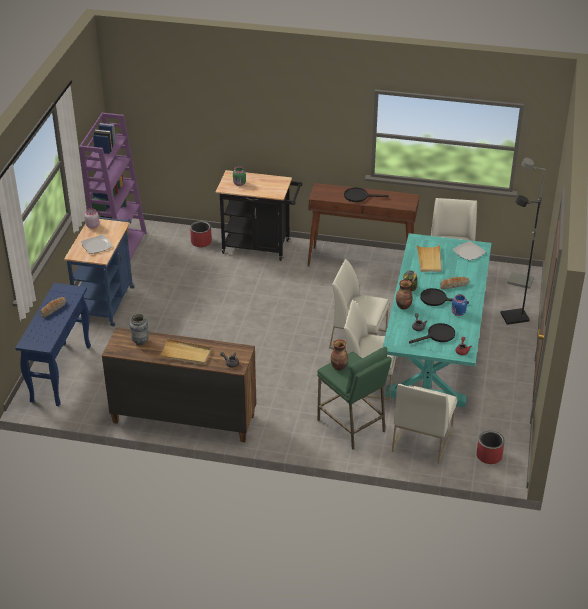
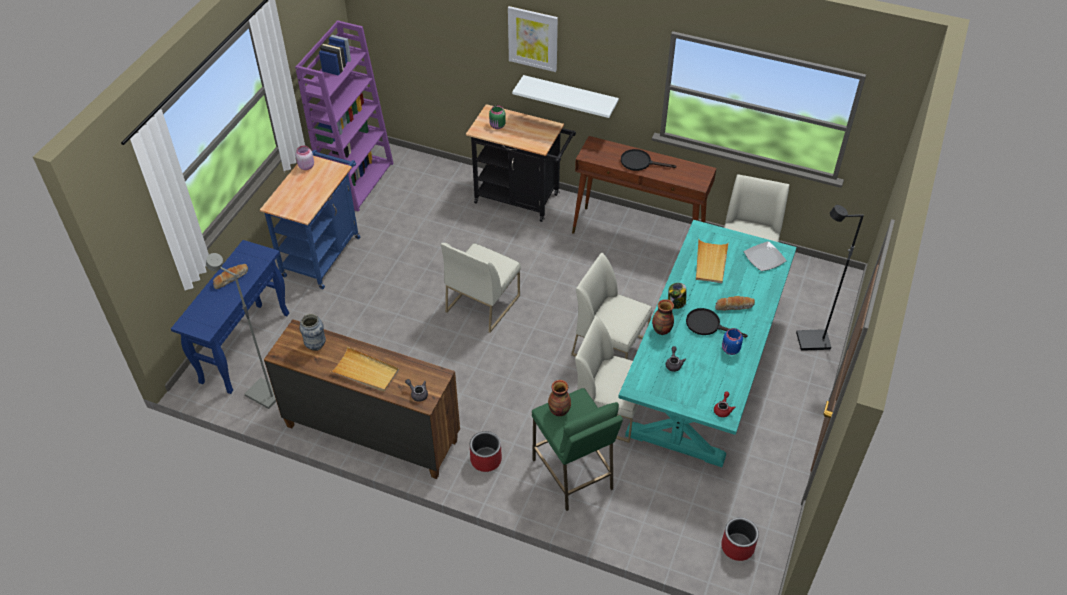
camera: 10 degrees right, 10 degrees up
plate [81,234,113,254] -> none
red planter [190,221,212,247] -> red planter moved to [470,431,502,472]
white chair [392,384,457,464] -> white chair moved to [441,243,521,333]
black frying pan [409,323,455,344] -> none
grey floor lamp [507,158,546,289] -> grey floor lamp moved to [206,253,276,409]
none -> picture [508,6,558,72]
none -> white shelf [512,75,619,118]

